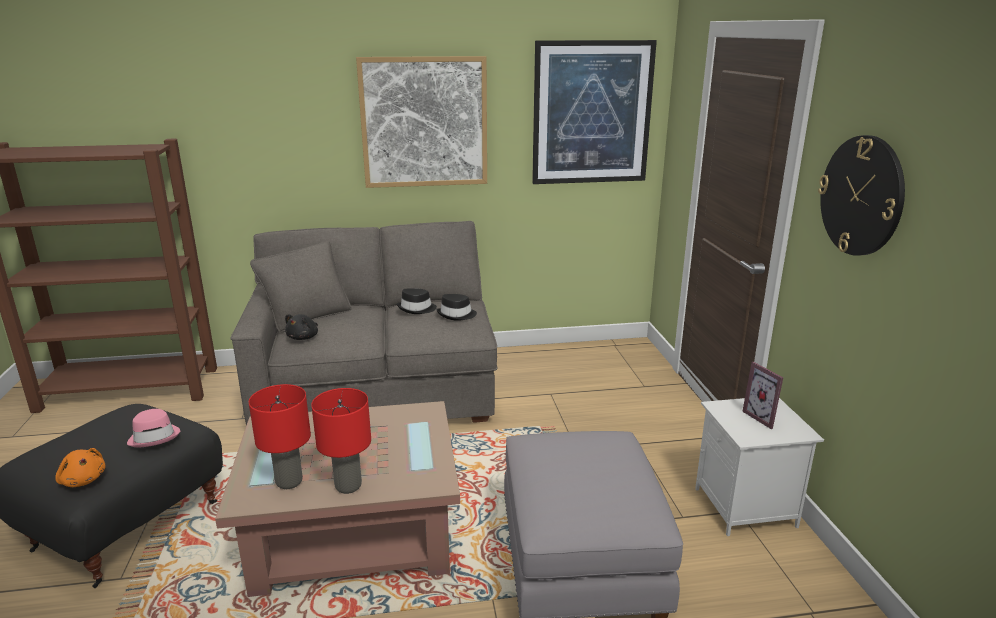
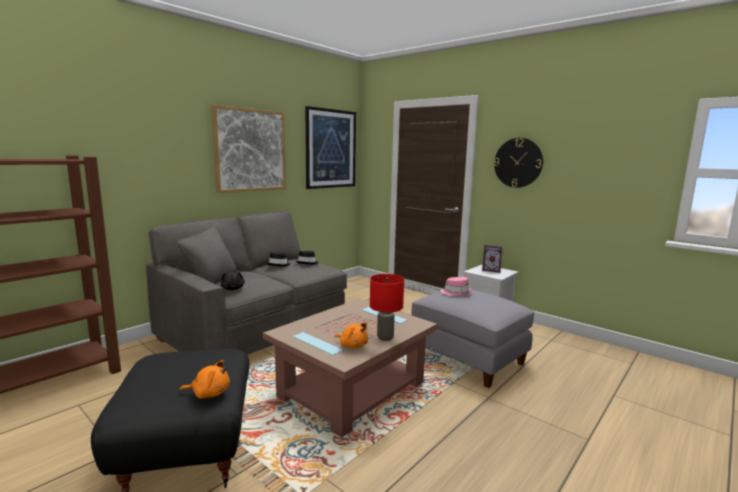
camera: 40 degrees left, 10 degrees down
pink hat [127,409,180,447] -> pink hat moved to [440,277,472,296]
red table lamp [249,384,311,489] -> orange plush toy [335,322,368,348]

